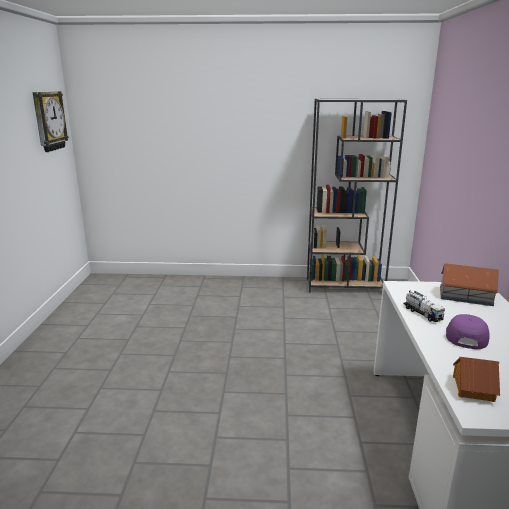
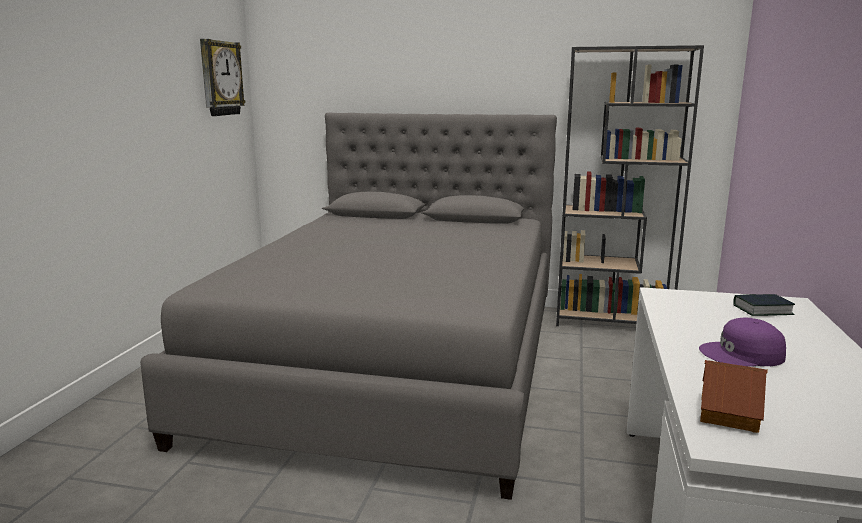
camera: 10 degrees right, 5 degrees down
toy truck [403,290,445,322] -> none
toy house [440,264,499,306] -> book [733,294,795,316]
purple cap [446,314,490,349] -> purple cap turned 120 degrees counterclockwise [699,318,786,367]
none -> grey bed [140,113,557,500]

